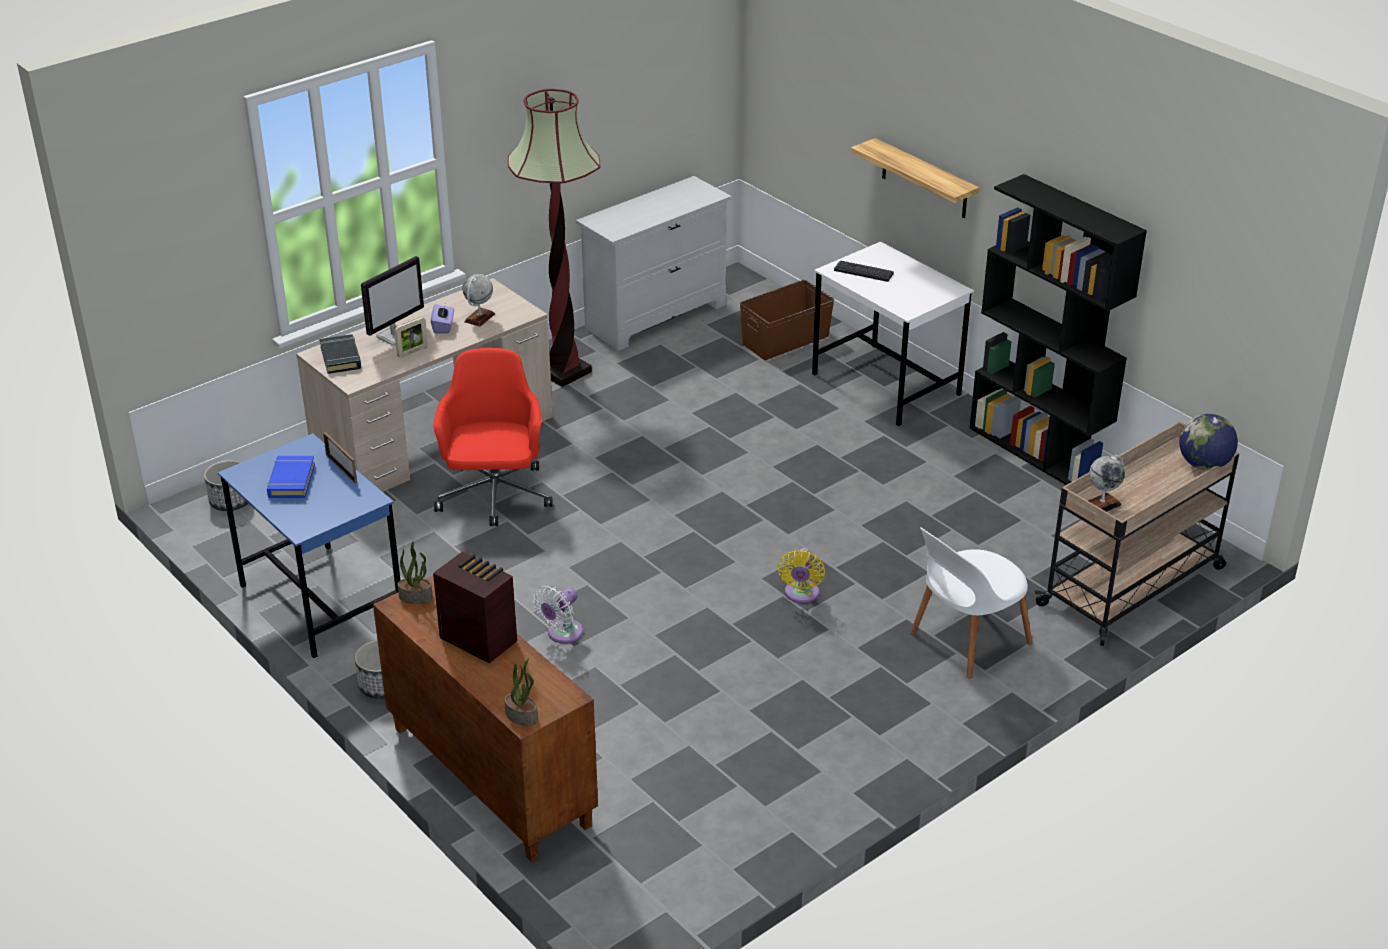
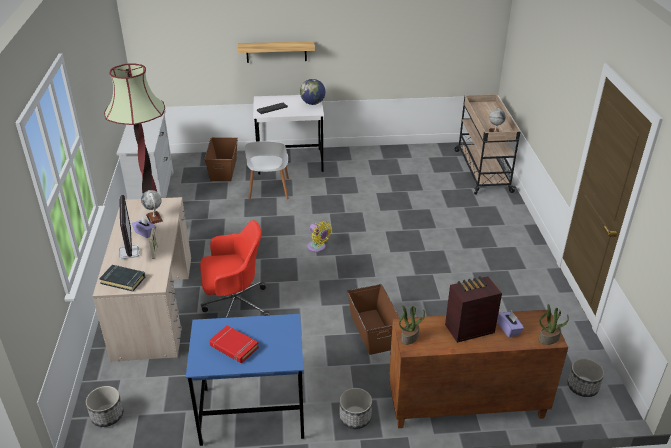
camera: 55 degrees left, 0 degrees up
blue book [267,456,315,498] -> red book [209,325,259,363]
picture frame [323,432,357,484] -> none
red office chair [433,348,553,526] -> red office chair turned 135 degrees clockwise [200,220,269,318]
white fan [533,586,583,644] -> brown storage box [347,284,400,355]
yellow fan [778,548,825,603] -> yellow fan moved to [307,221,332,252]
white chair [910,527,1032,679] -> white chair moved to [245,141,289,200]
black bookcase [969,174,1147,485] -> none
globe [1179,414,1238,470] -> globe moved to [300,79,325,105]
none -> purple tissue box [497,311,524,337]
none -> planter [567,358,604,397]

